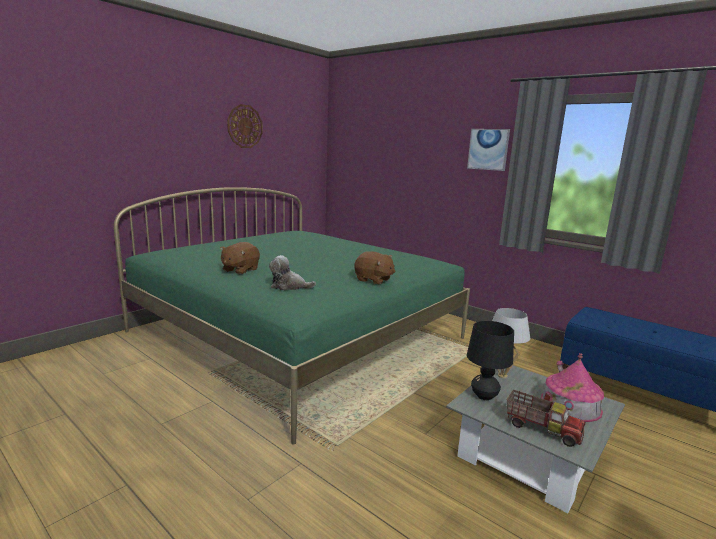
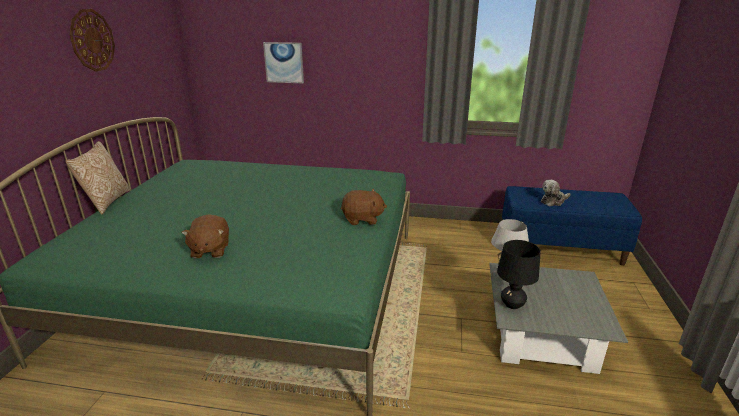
camera: 30 degrees left, 10 degrees up
plush toy [269,255,316,290] -> plush toy moved to [541,180,570,206]
picture [467,129,510,171] -> picture moved to [263,42,304,83]
toy truck [507,389,586,447] -> none
toy house [541,353,604,422] -> none
none -> pillow [65,141,130,214]

